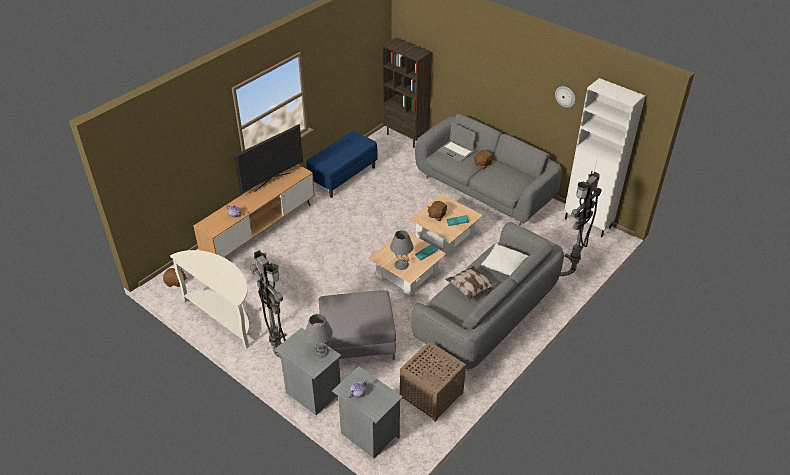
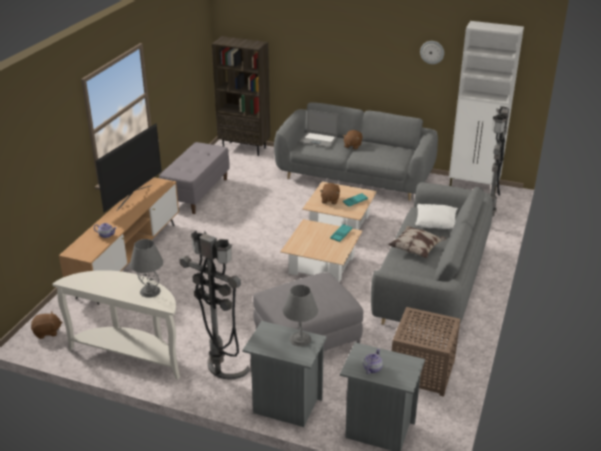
camera: 20 degrees left, 10 degrees down
blue bench [307,131,378,198] -> grey bench [159,142,230,214]
grey table lamp [390,230,414,270] -> grey table lamp moved to [130,239,163,298]

